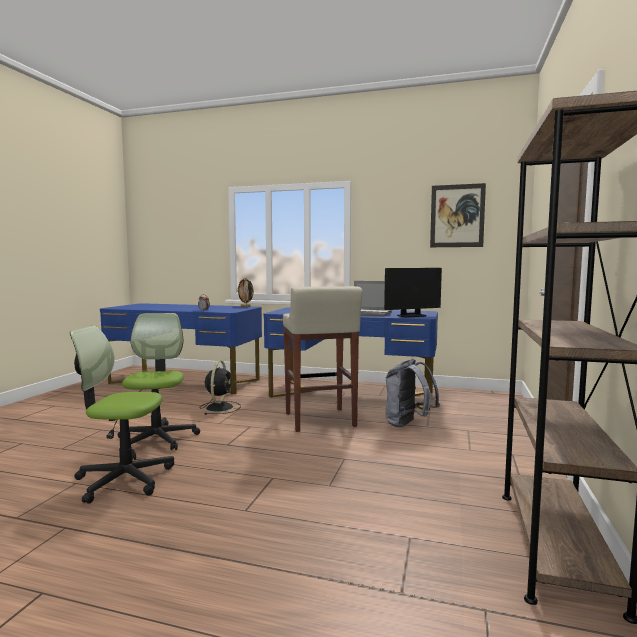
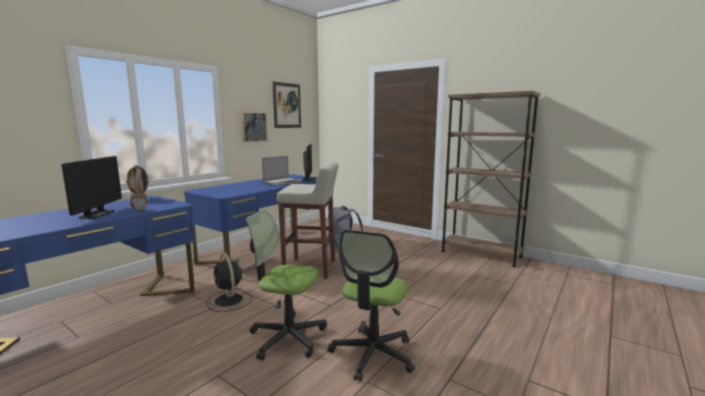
camera: 70 degrees left, 5 degrees up
black fan [200,361,240,415] -> black fan turned 150 degrees counterclockwise [206,253,252,312]
none -> monitor [61,156,122,219]
none -> picture [241,112,268,142]

